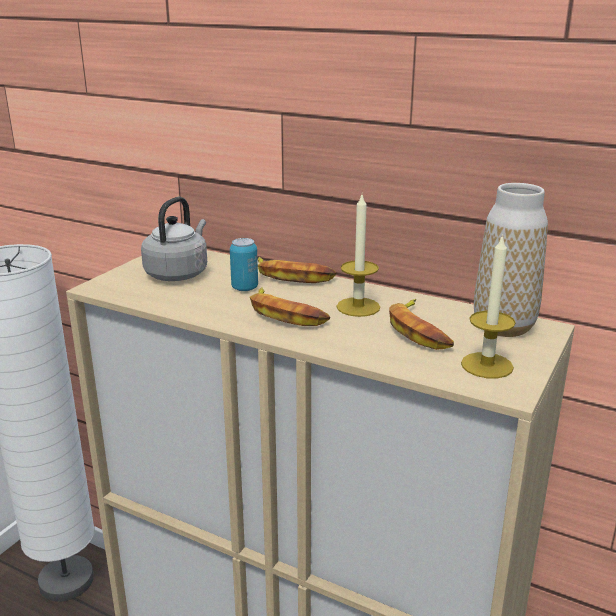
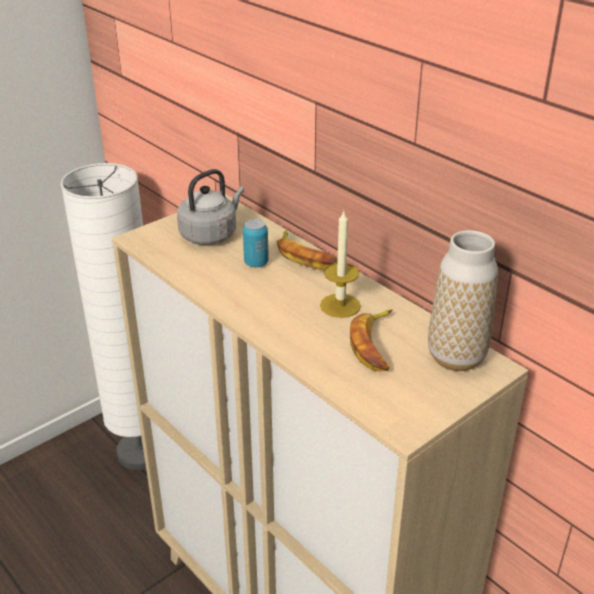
camera: 20 degrees right, 10 degrees up
banana [250,287,330,326] -> none
candle [461,234,516,379] -> none

